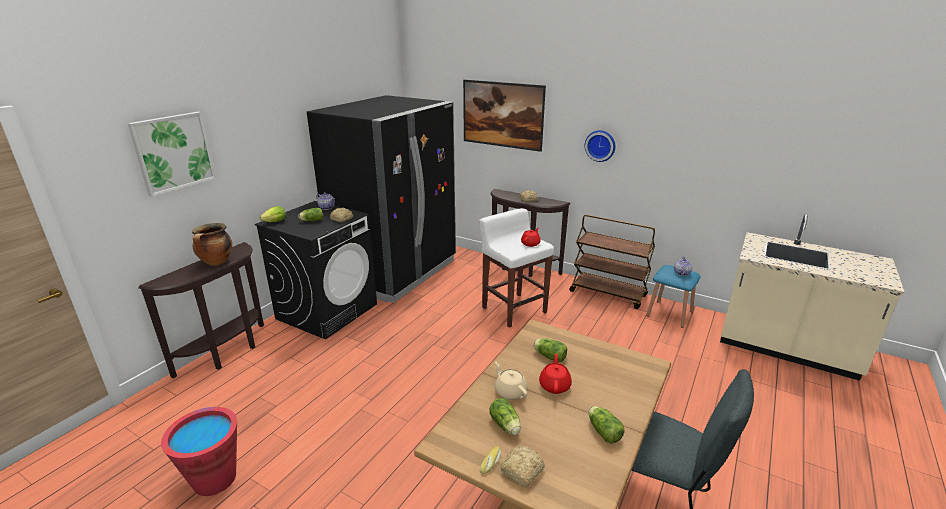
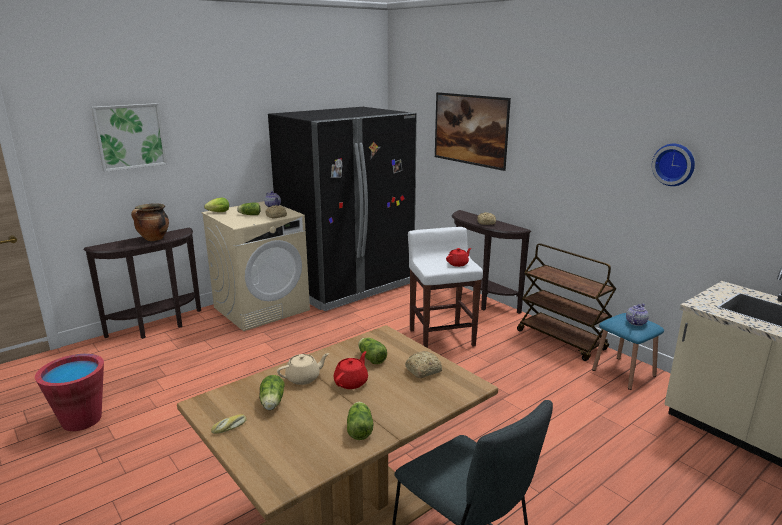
camera: 20 degrees right, 5 degrees down
black washing machine [255,201,377,339] -> beige washing machine [202,201,310,331]
beige teapot [495,362,527,400] -> beige teapot turned 75 degrees clockwise [277,353,329,385]
bread [500,446,545,487] -> bread moved to [405,351,442,378]
wall clock [585,130,615,162] -> wall clock moved to [652,144,695,186]

